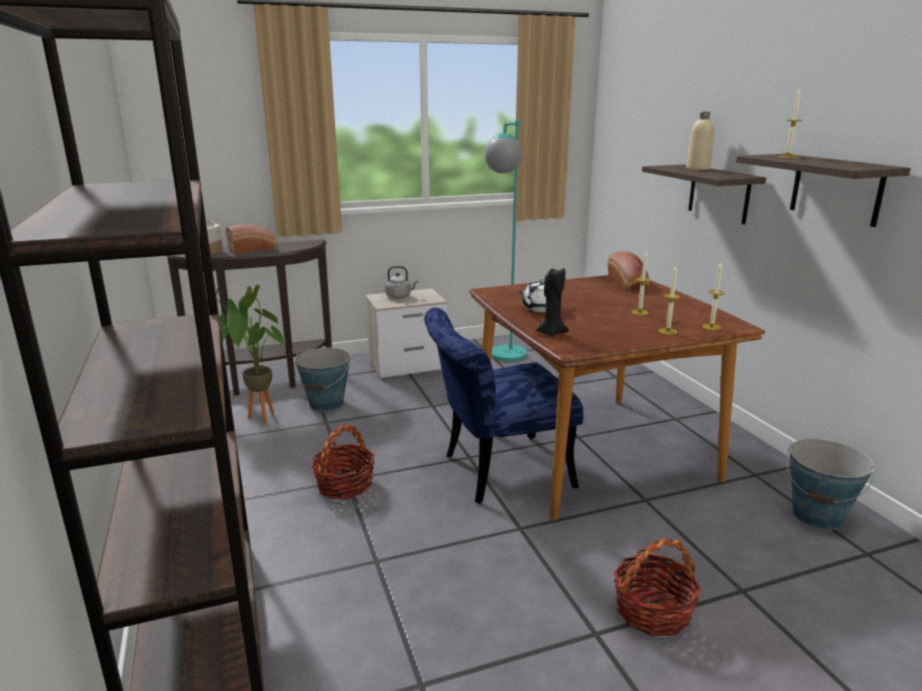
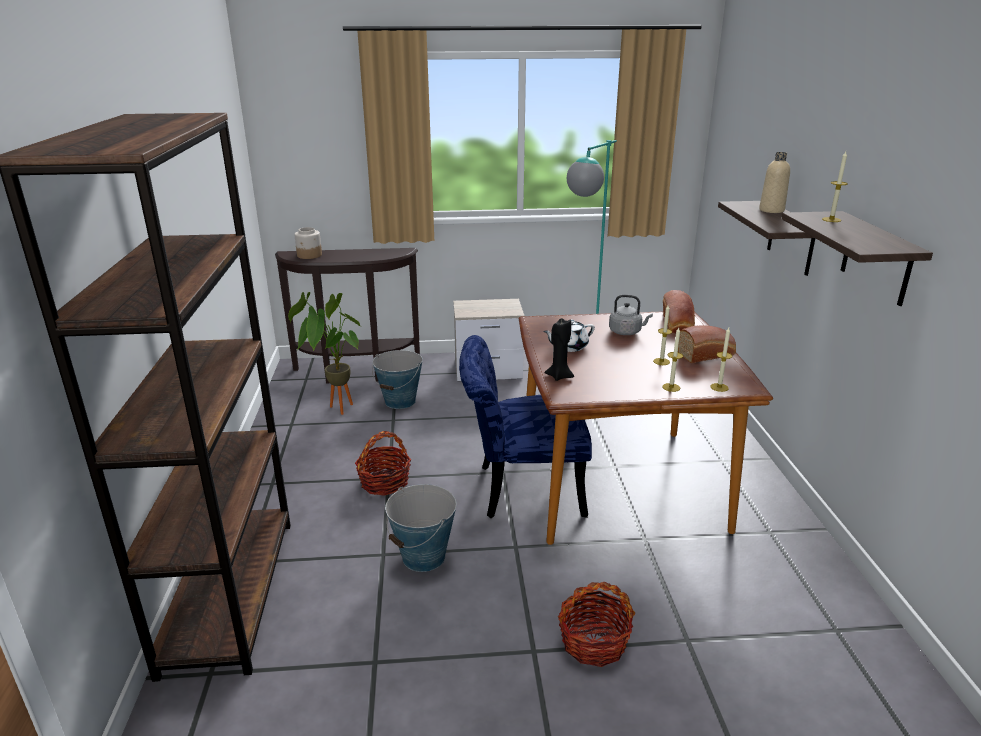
camera: 15 degrees right, 5 degrees up
bread [226,225,278,255] -> bread moved to [678,326,736,363]
grey kettle [385,266,418,299] -> grey kettle moved to [609,295,653,335]
bucket [786,439,875,530] -> bucket moved to [385,484,457,572]

